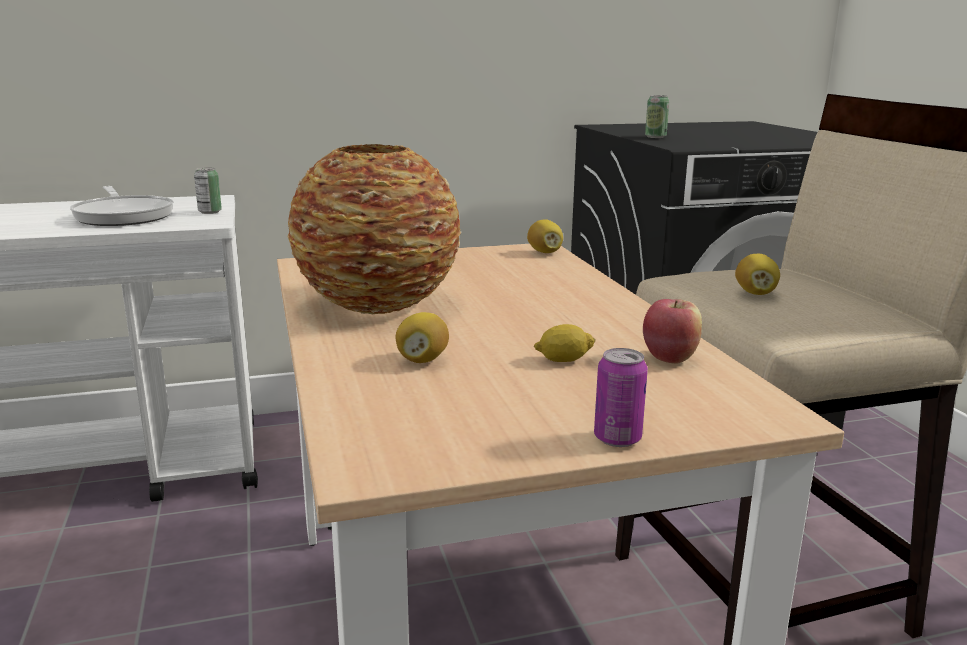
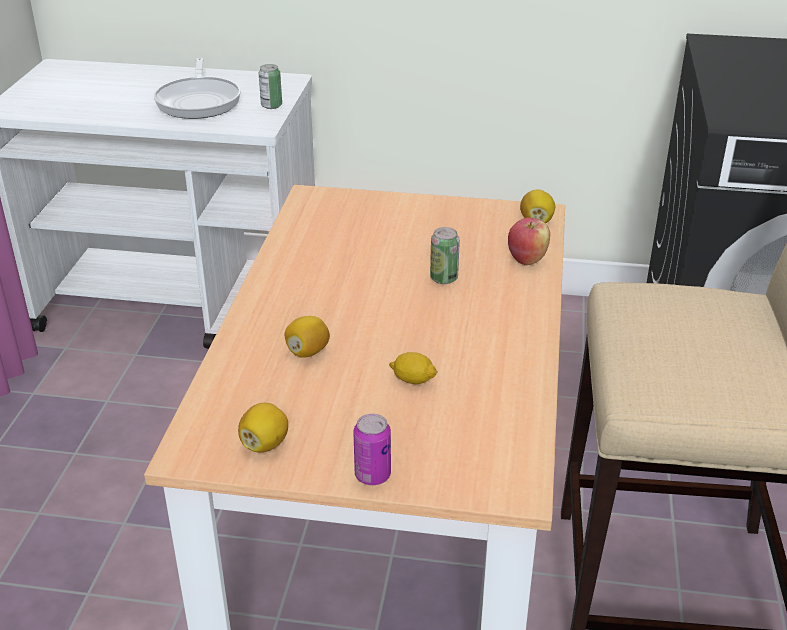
camera: 25 degrees right, 15 degrees up
vase [288,144,461,314] -> none
apple [643,299,702,364] -> apple moved to [508,217,550,265]
can [645,95,669,138] -> can moved to [430,227,460,284]
lemon [735,254,780,295] -> lemon moved to [238,403,288,453]

